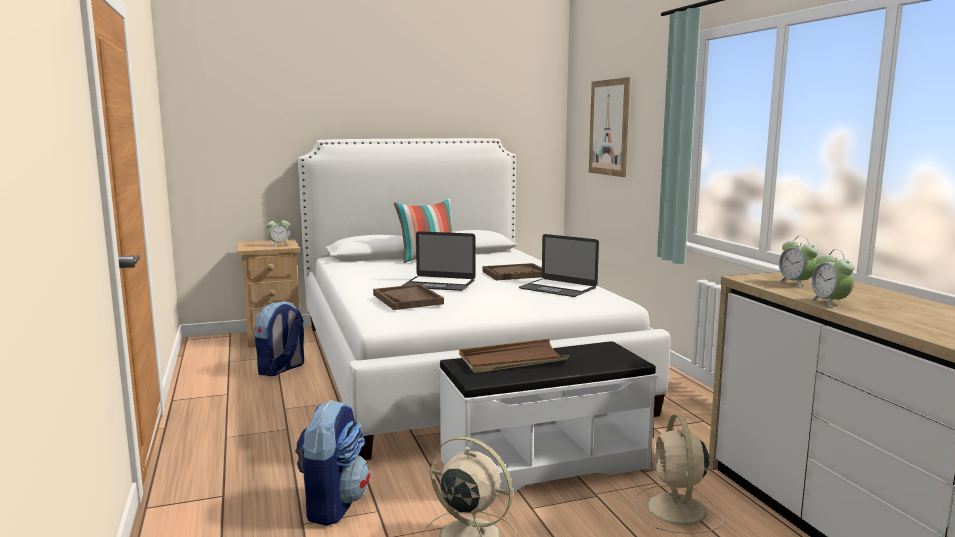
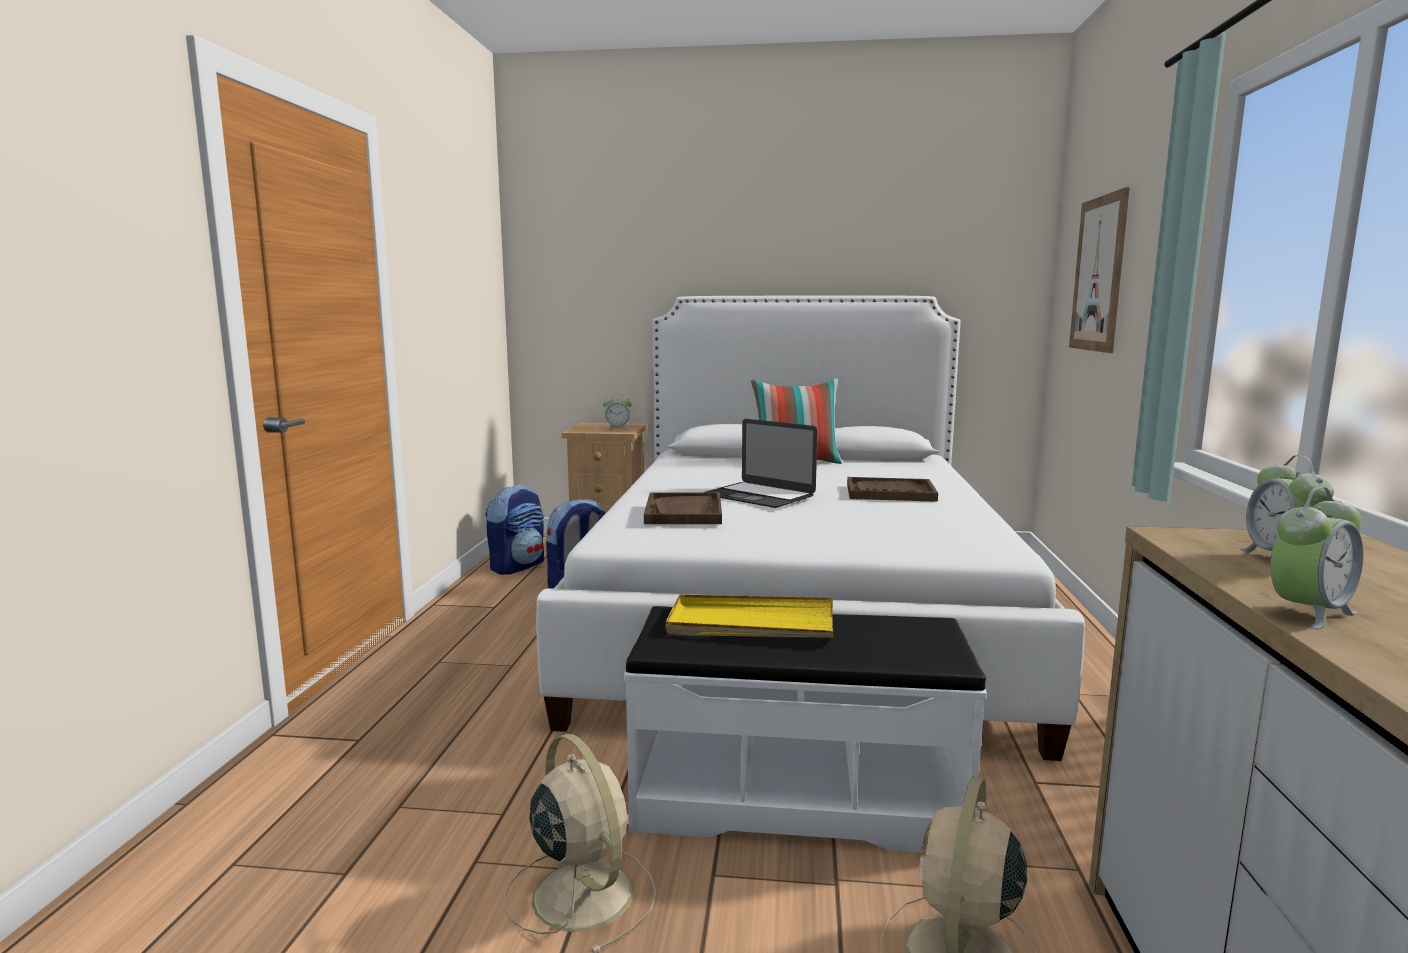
camera: 25 degrees right, 0 degrees up
backpack [295,400,370,526] -> backpack moved to [485,485,544,575]
brown tray [459,339,571,373] -> yellow tray [666,594,833,638]
laptop [519,234,599,297] -> none
alarm clock [809,249,854,308] -> alarm clock turned 135 degrees counterclockwise [1271,487,1363,629]

